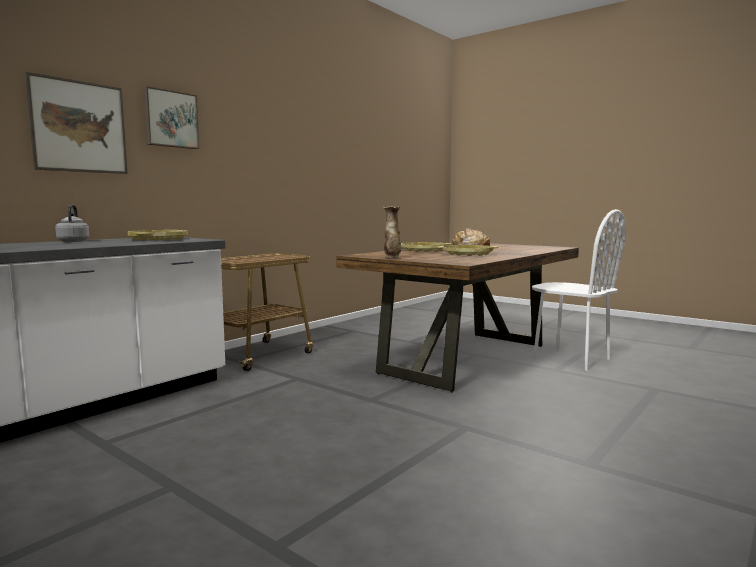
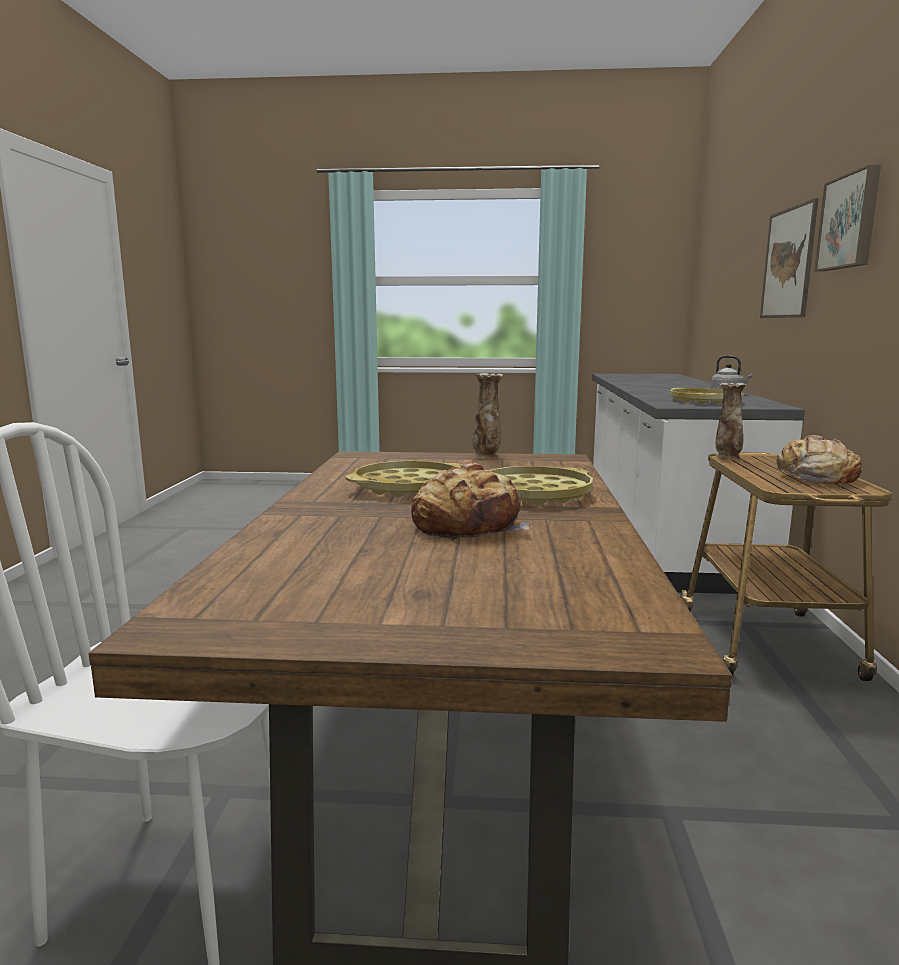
camera: 145 degrees right, 5 degrees up
none -> vase [716,383,746,460]
none -> bread [776,435,862,484]

